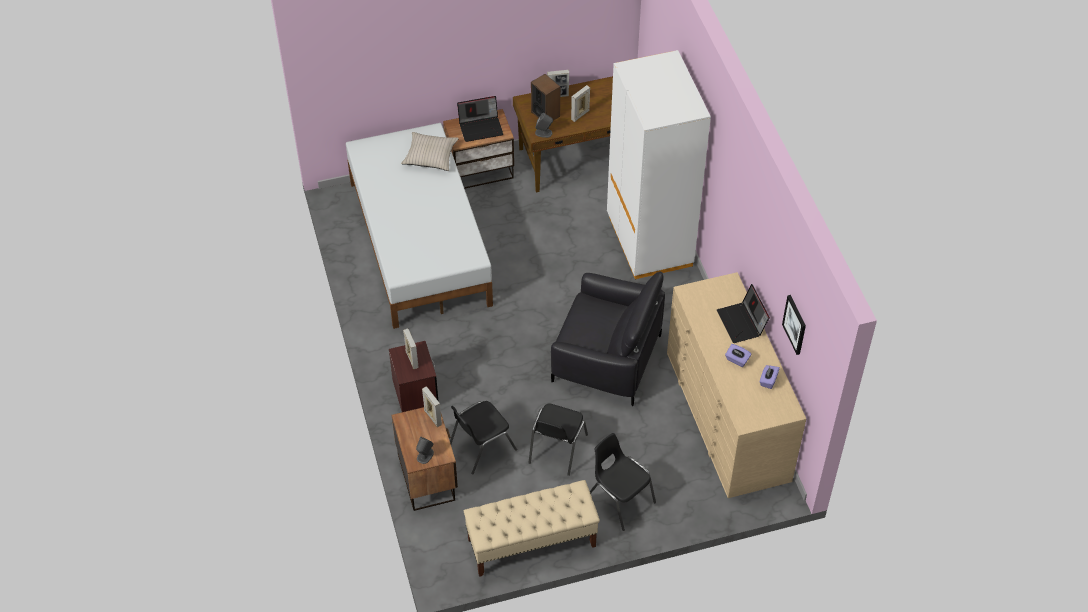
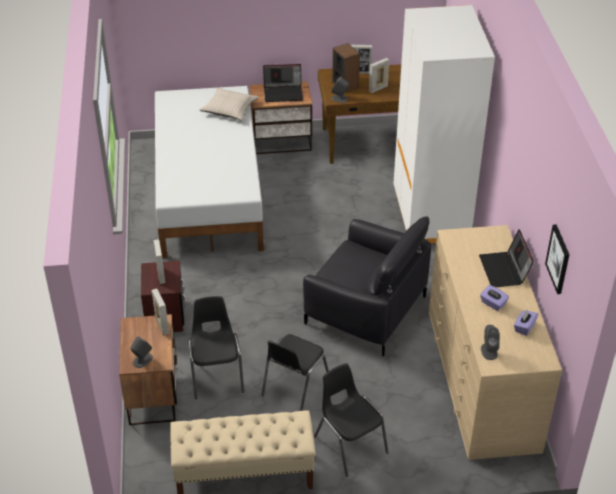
camera: 10 degrees right, 10 degrees down
black chair [450,401,517,475] -> black chair turned 105 degrees clockwise [189,296,244,399]
none -> grey speaker [481,325,500,360]

